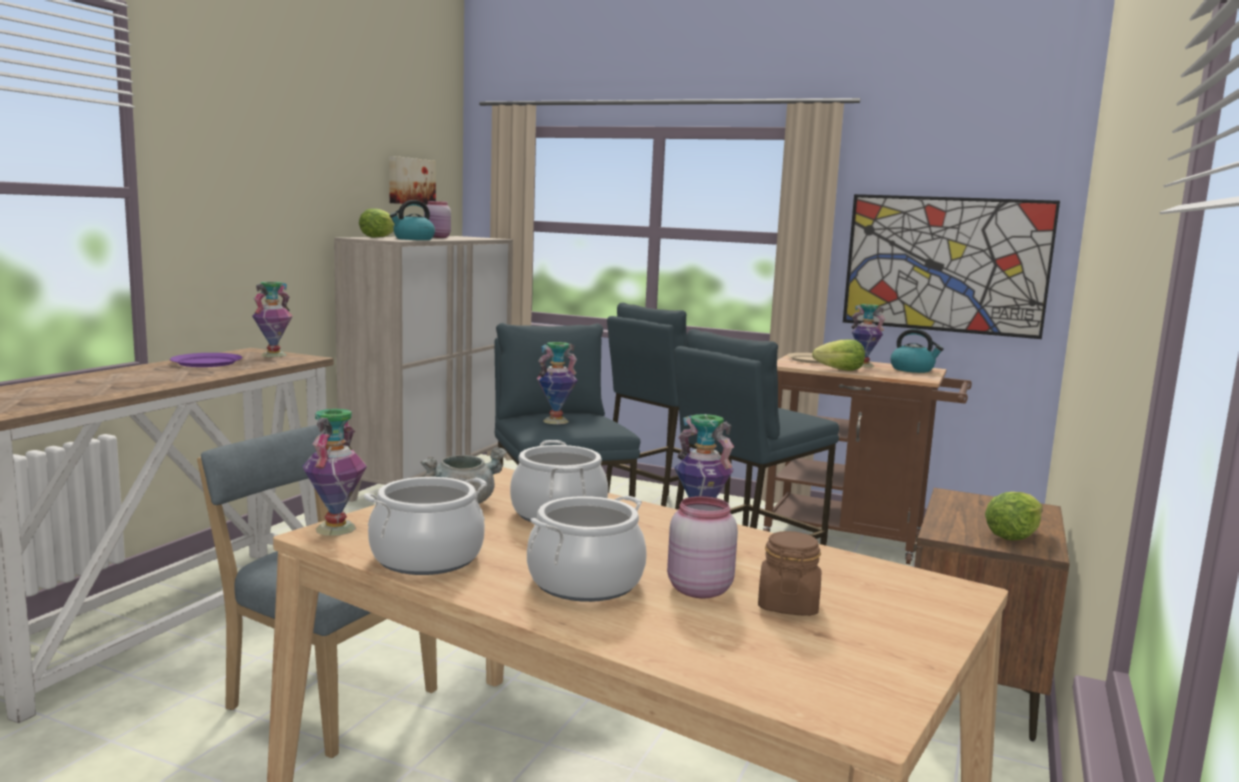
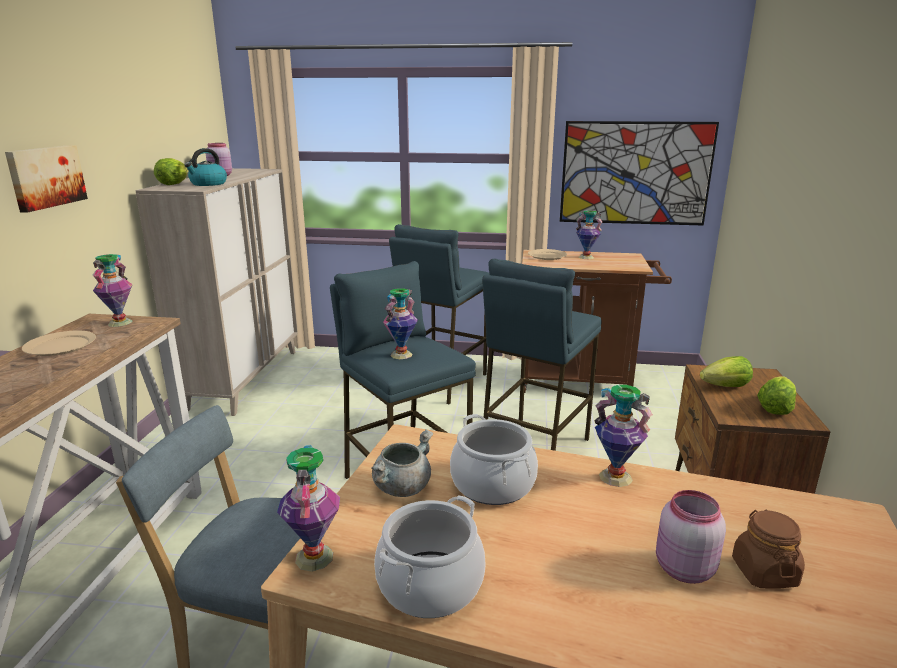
camera: 15 degrees left, 10 degrees up
purple plate [170,353,242,367] -> beige plate [22,331,96,356]
picture [389,156,436,205] -> picture moved to [5,145,88,213]
cooking pot [527,495,647,602] -> none
lettuce [812,339,865,371] -> lettuce moved to [700,356,753,387]
kettle [890,329,944,373] -> none

